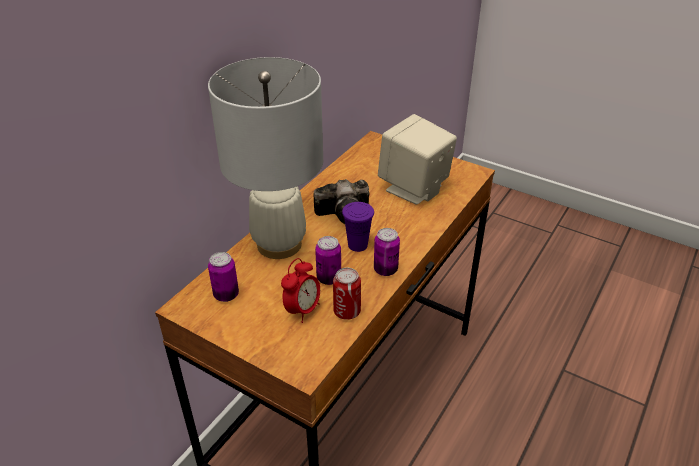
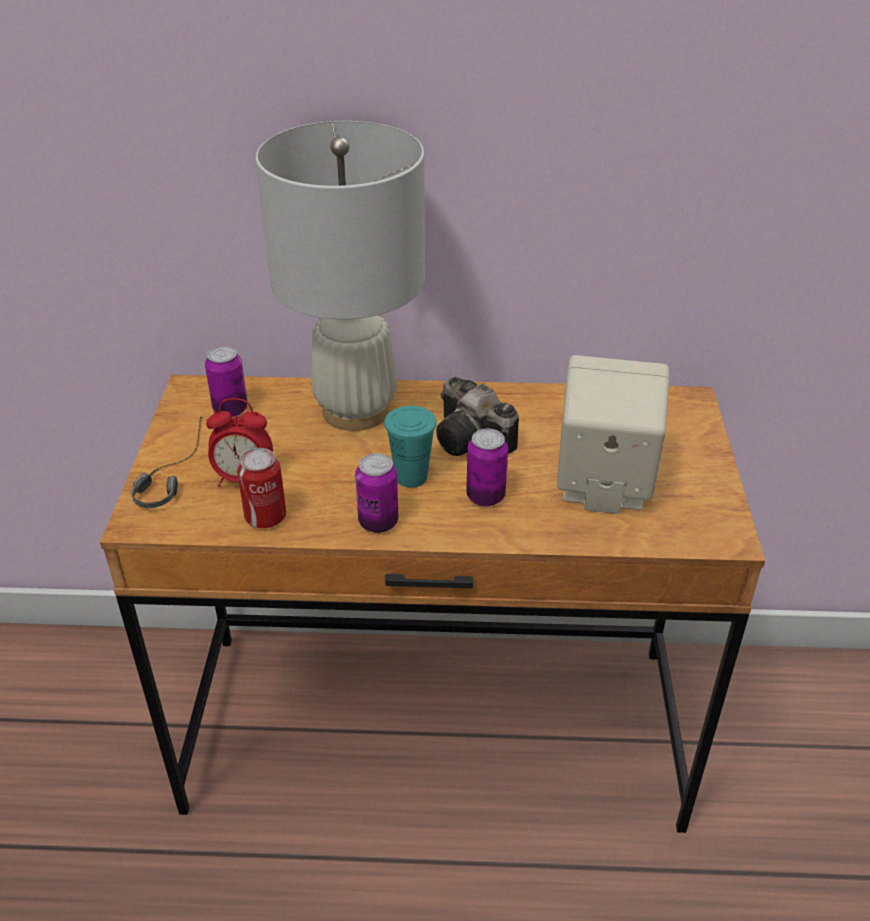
camera: 60 degrees right, 0 degrees up
can [315,236,341,285] -> can moved to [466,429,508,506]
purple cup [342,202,374,252] -> turquoise cup [384,406,437,488]
none -> headphones [131,417,203,508]

